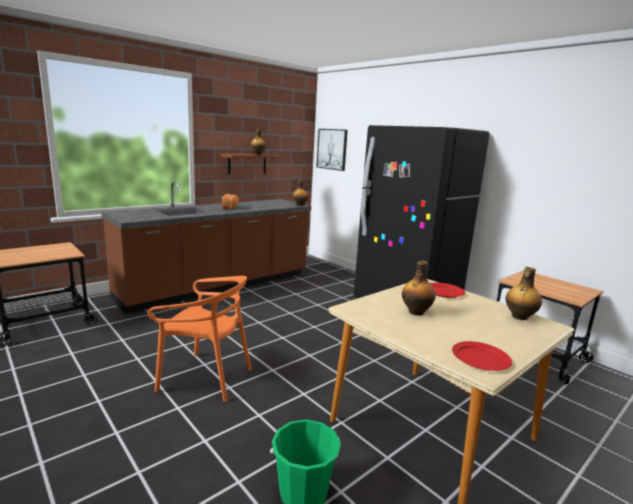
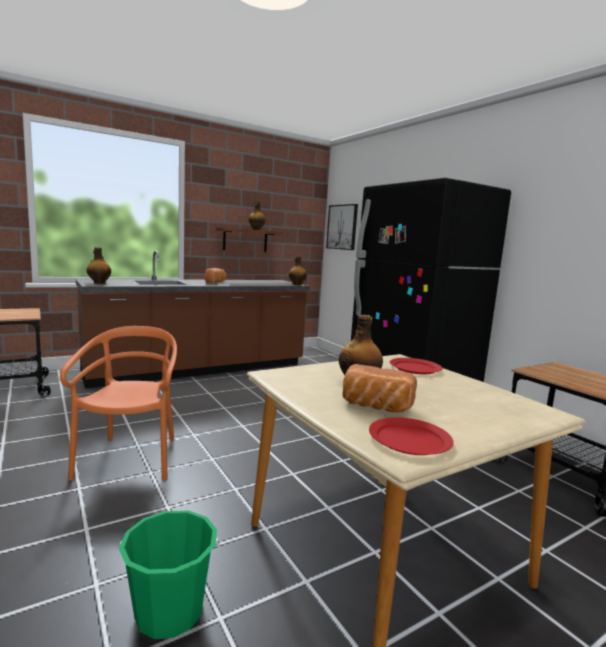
camera: 10 degrees right, 5 degrees down
orange chair [148,276,252,402] -> orange chair turned 120 degrees counterclockwise [60,326,177,481]
bottle [506,267,542,320] -> bottle moved to [87,247,111,284]
none -> bread [343,364,417,413]

